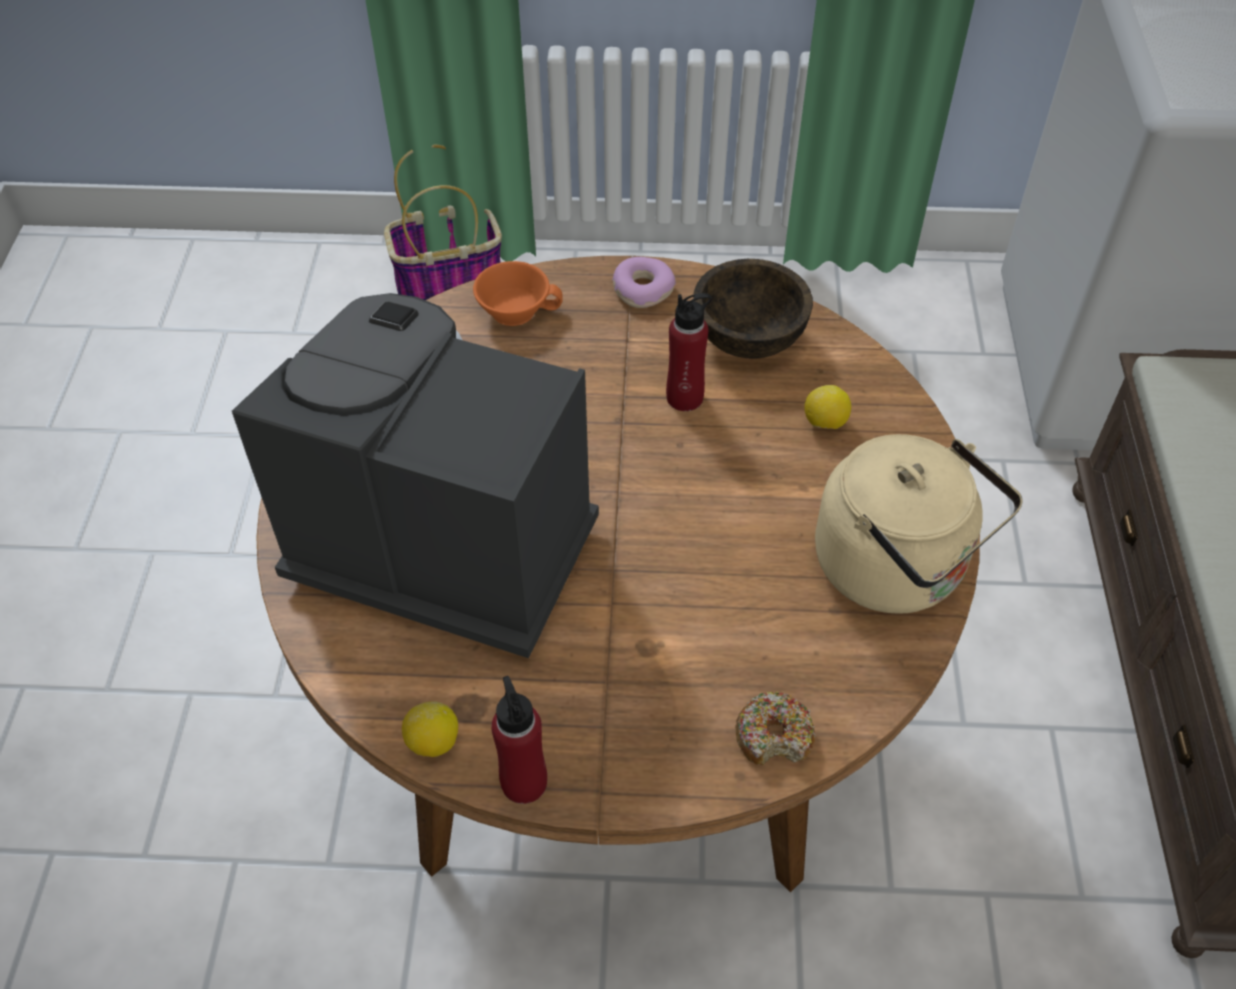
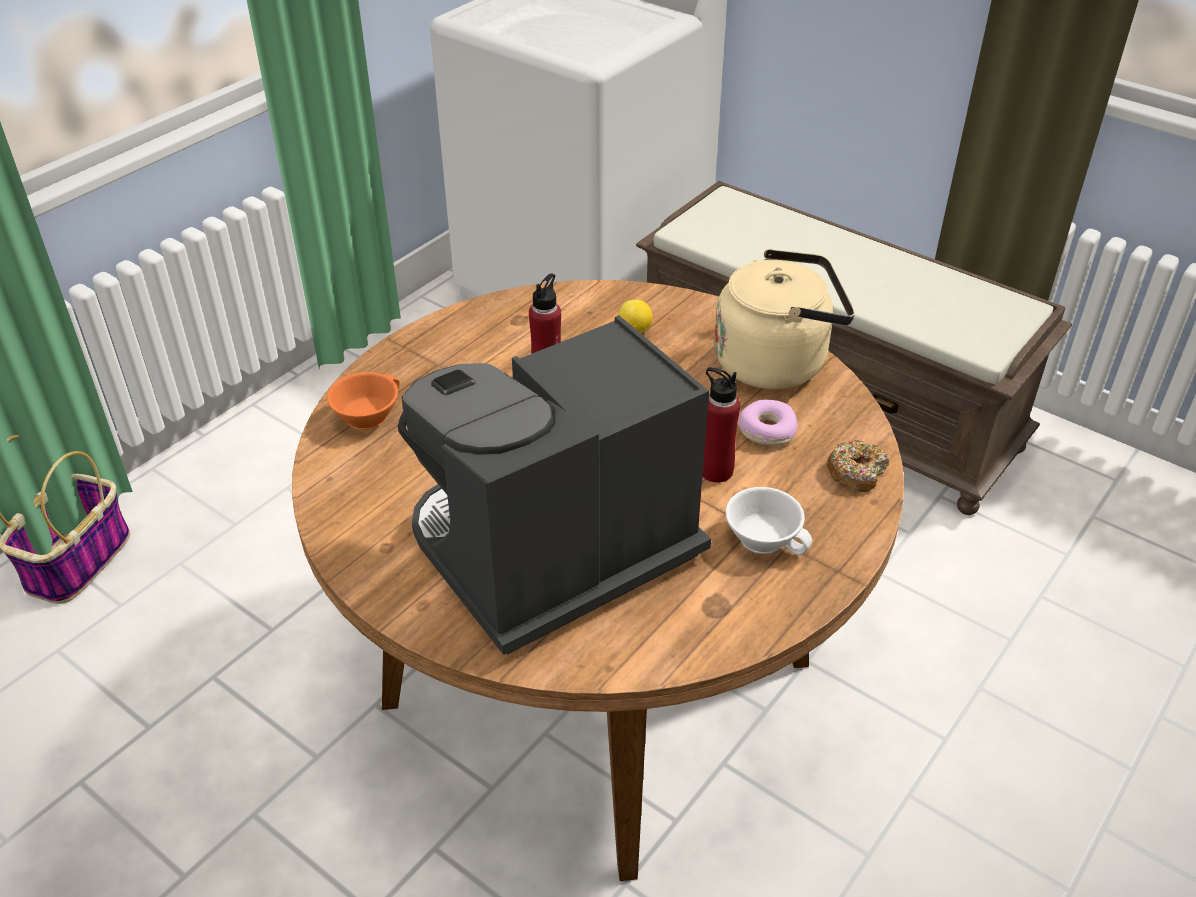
camera: 55 degrees left, 10 degrees down
lemon [402,701,458,757] -> none
red bottle [491,676,547,804] -> red bottle moved to [702,367,740,483]
donut [612,257,676,308] -> donut moved to [738,399,798,446]
brown bowl [693,259,813,359] -> none
none -> white cup [725,487,812,555]

